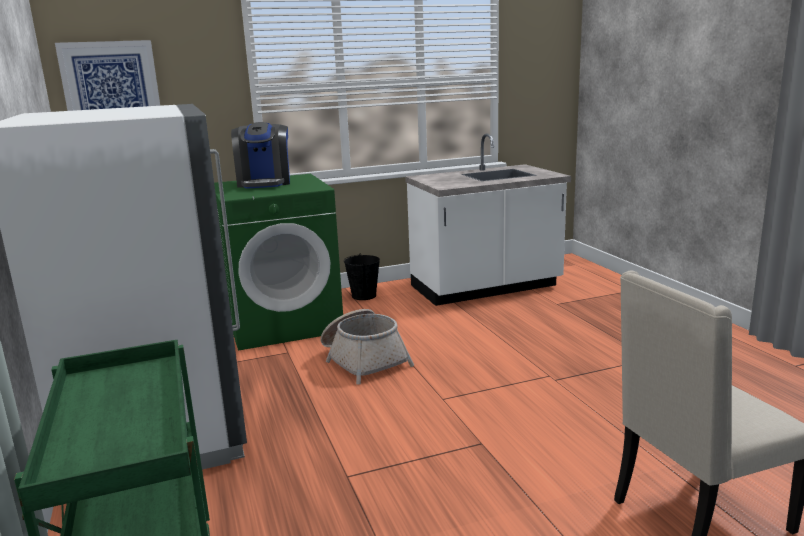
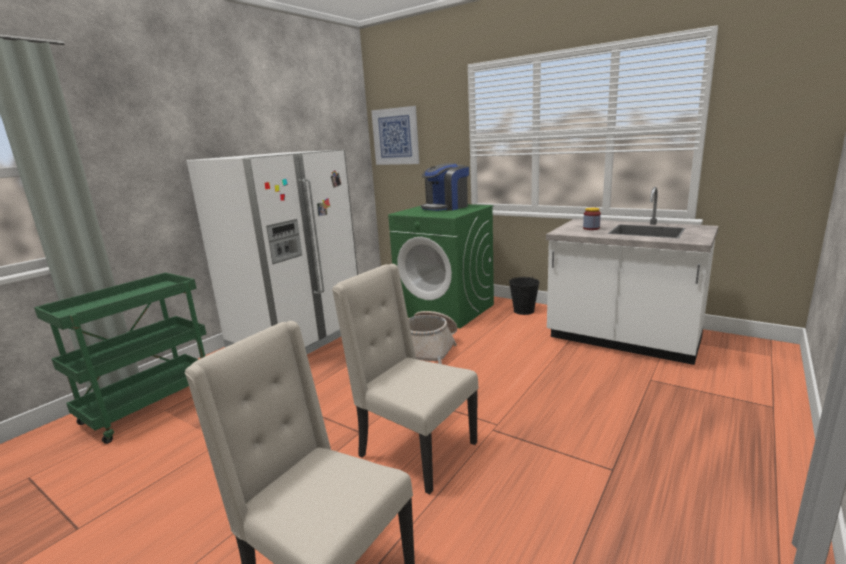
camera: 55 degrees right, 0 degrees up
none -> beige chair [332,264,479,494]
none -> jar [583,208,601,230]

